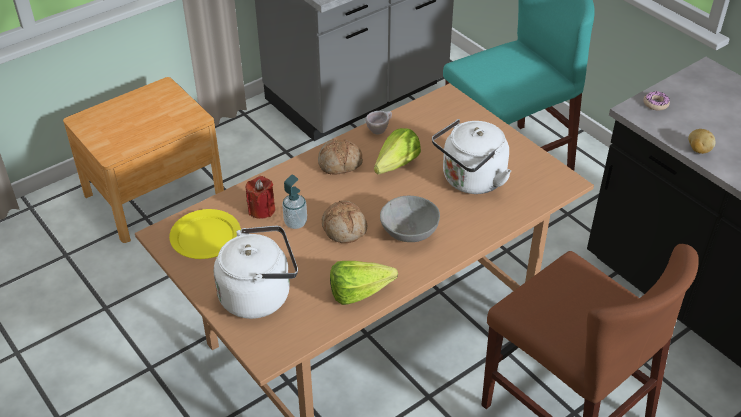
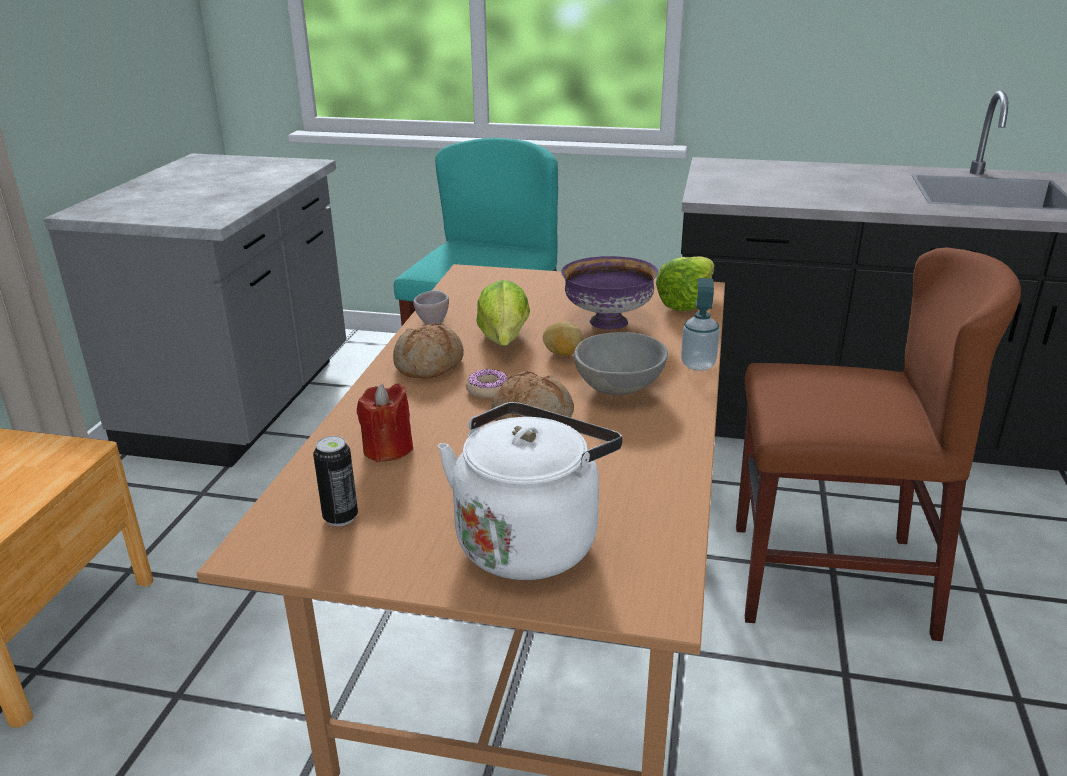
camera: 40 degrees left, 15 degrees down
yellow plate [169,209,241,259] -> can [313,436,358,526]
soap dispenser [282,175,307,229] -> soap dispenser moved to [681,278,720,371]
lettuce [330,261,398,305] -> lettuce moved to [656,257,715,311]
white kettle [432,119,511,194] -> purple bowl [561,256,658,329]
donut [643,91,670,111] -> donut moved to [466,369,508,398]
potato [688,129,715,154] -> potato moved to [543,321,583,356]

